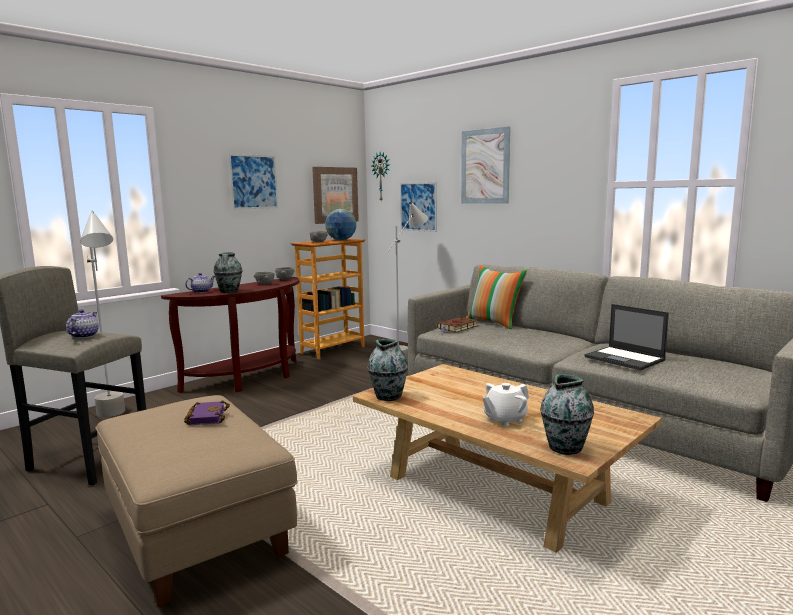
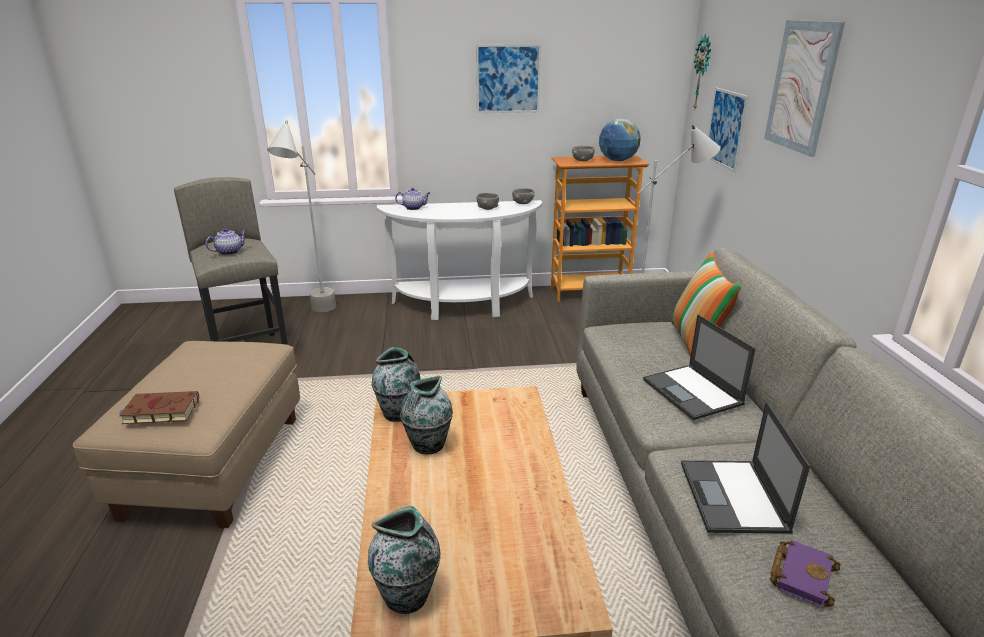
camera: 40 degrees right, 15 degrees up
brown console table [161,277,300,393] -> white console table [377,200,542,320]
purple book [184,400,230,425] -> purple book moved to [770,540,840,608]
vase [214,252,243,293] -> vase moved to [400,376,453,454]
picture [312,167,359,224] -> none
brown book [437,317,478,332] -> brown book moved to [119,391,199,424]
white teapot [482,383,529,426] -> none
none -> laptop [643,314,756,420]

